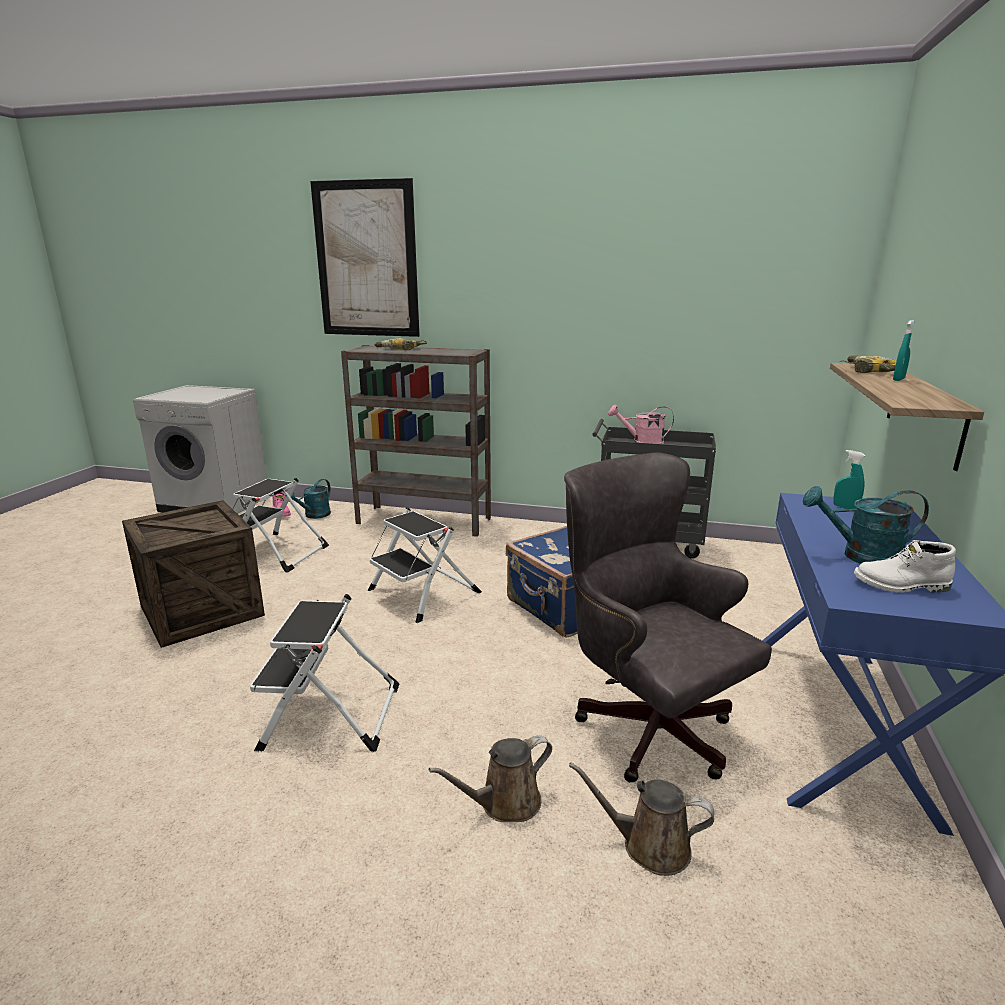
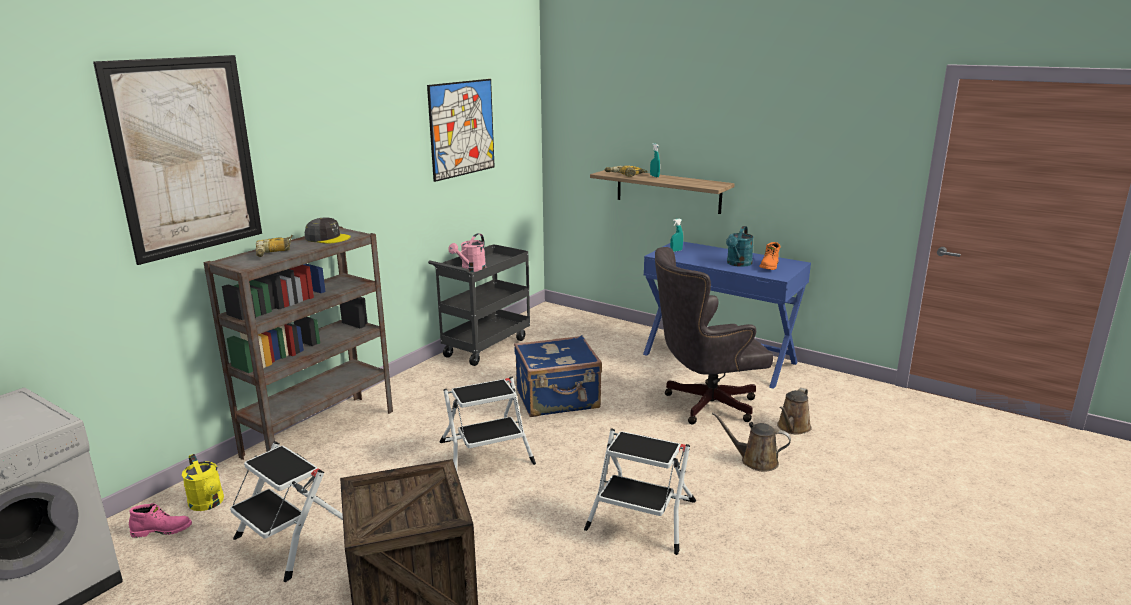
camera: 70 degrees left, 0 degrees up
turquoise watering can [291,479,331,519] -> yellow watering can [182,454,224,511]
brown watering can [429,736,552,822] -> brown watering can turned 120 degrees clockwise [712,412,791,472]
white boot [854,540,956,593] -> orange boot [759,242,781,270]
none -> grey cap [305,217,351,244]
none -> picture [427,79,495,182]

